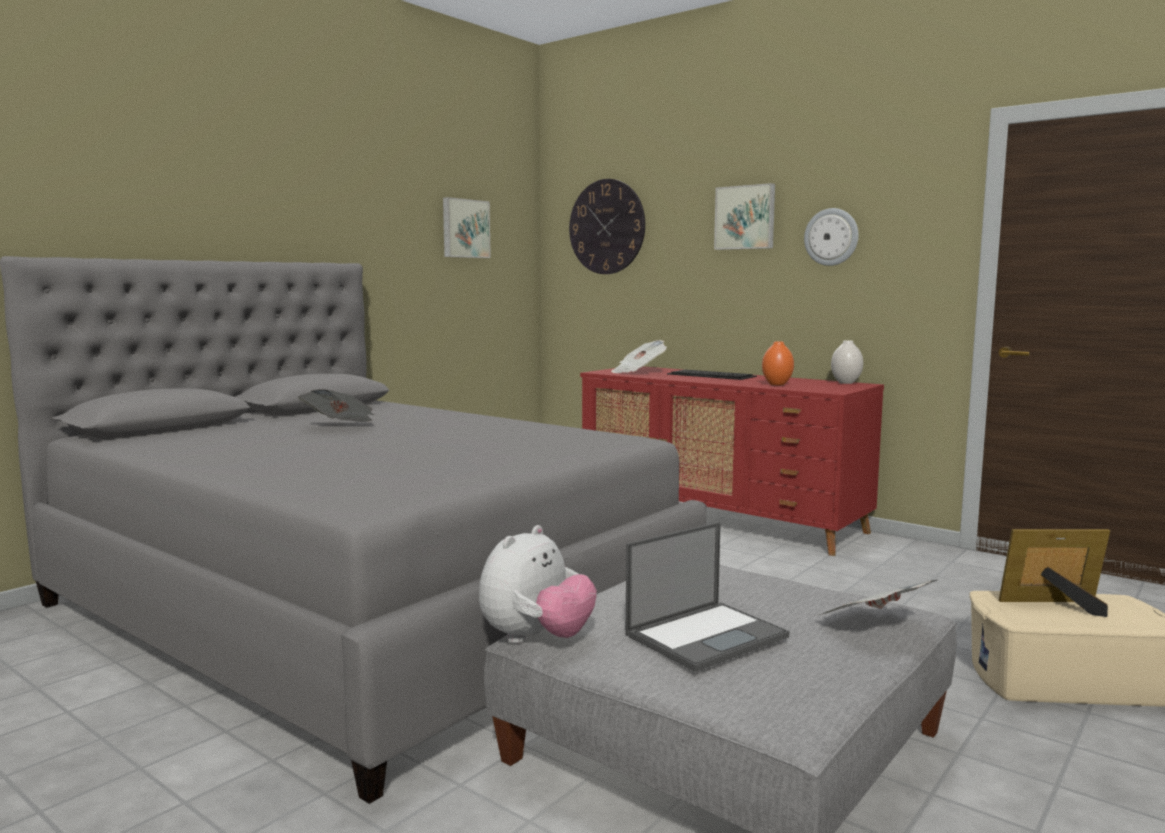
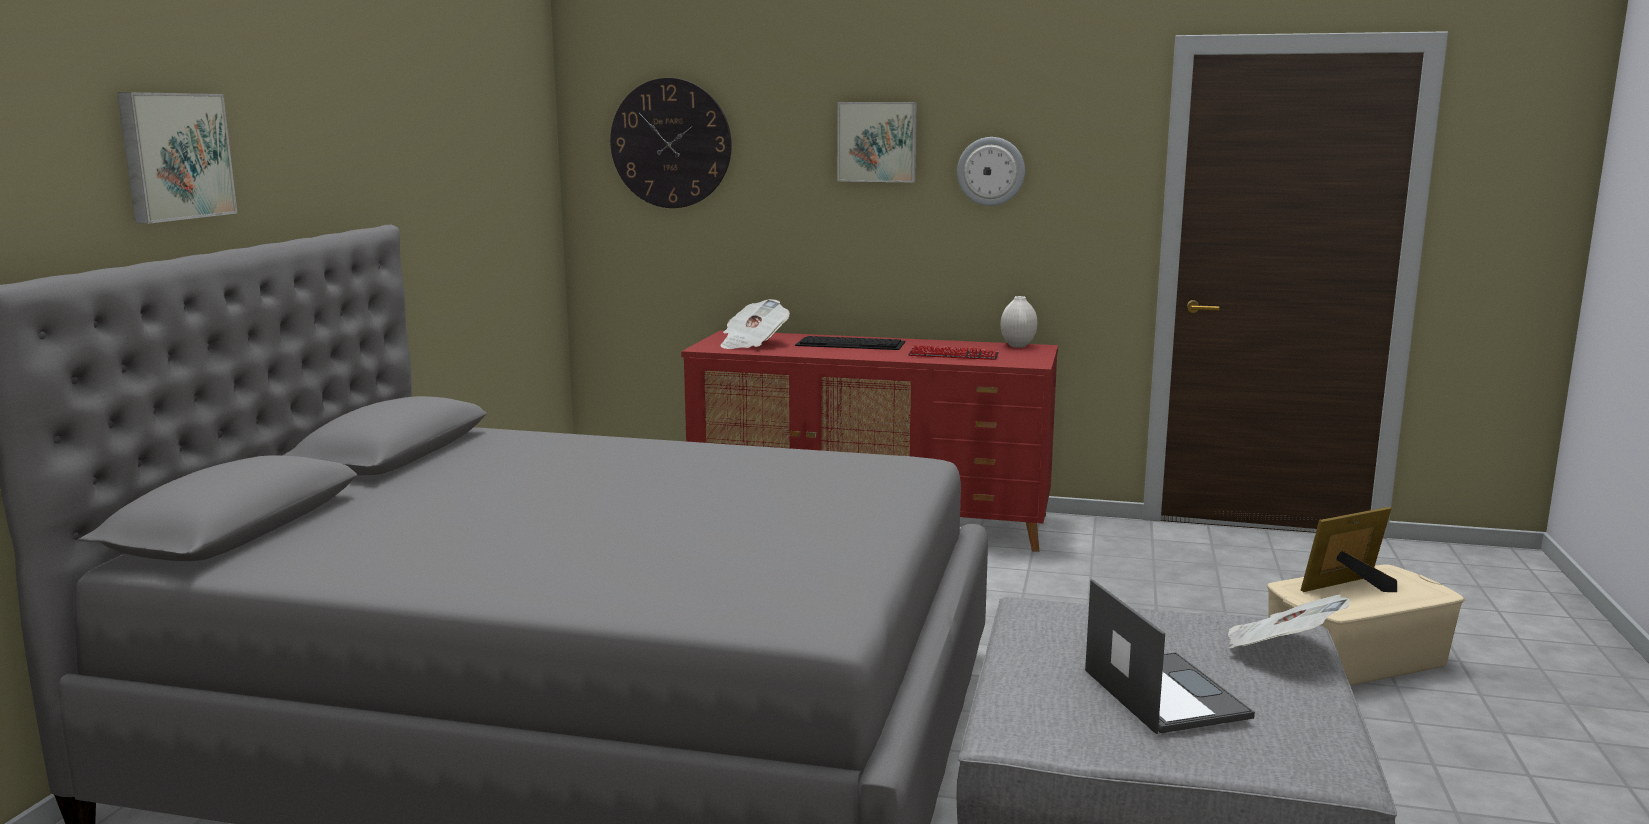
camera: 25 degrees left, 5 degrees up
newspaper [298,389,374,422] -> none
picture [443,197,491,258] -> picture moved to [117,92,237,224]
plush toy [479,525,597,643] -> none
laptop [626,522,789,672] -> laptop turned 45 degrees counterclockwise [1085,579,1255,734]
orange vase [762,341,794,385] -> keyboard [908,345,999,360]

